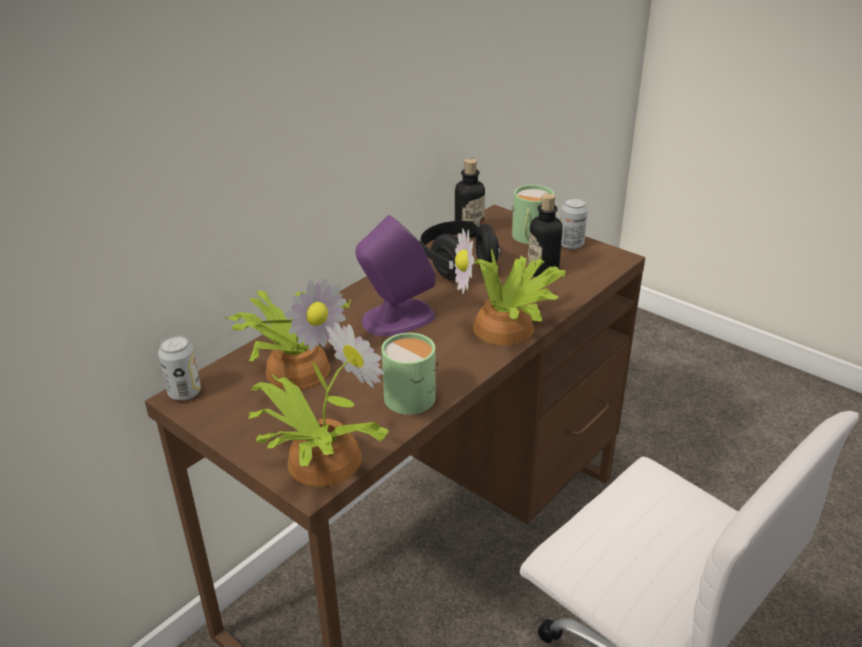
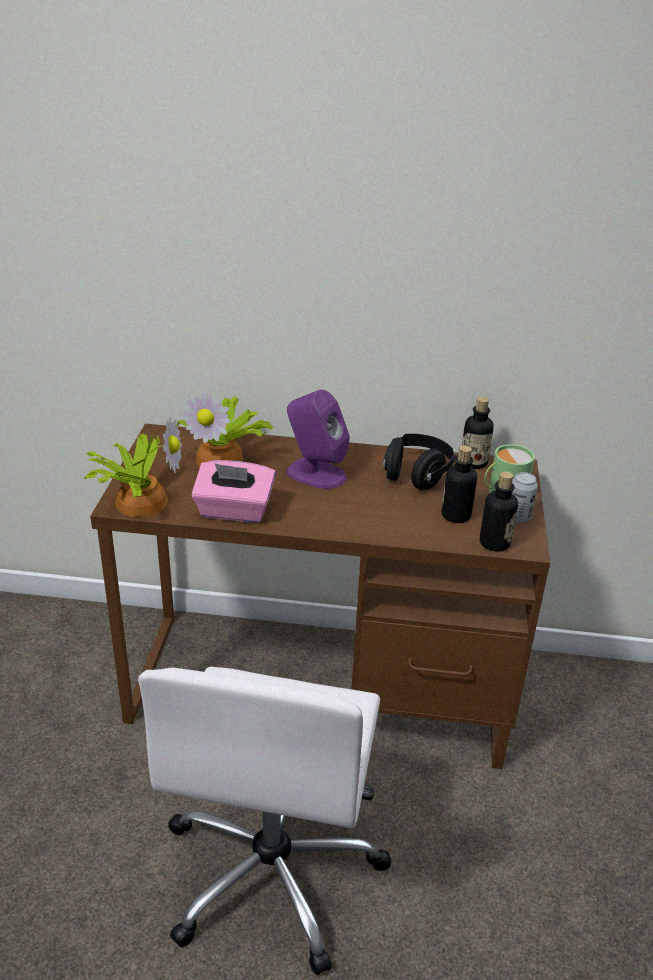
camera: 55 degrees right, 0 degrees up
can [158,336,201,401] -> none
green mug [381,333,438,415] -> pink tissue box [191,460,276,523]
potted plant [455,229,566,345] -> none
none -> bottle [480,471,518,552]

